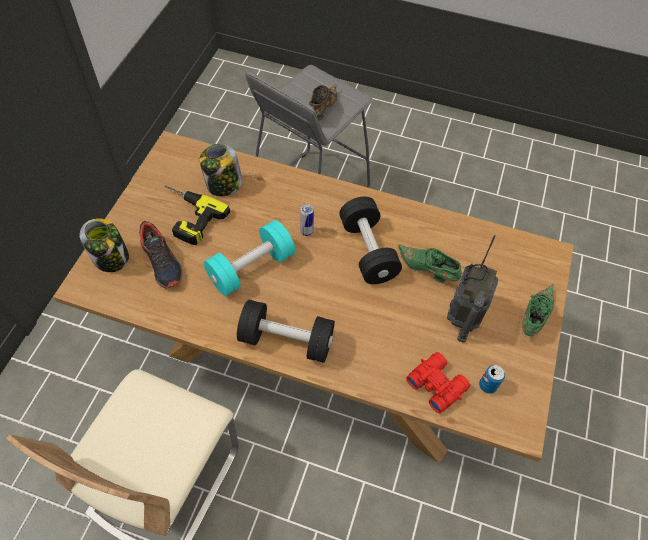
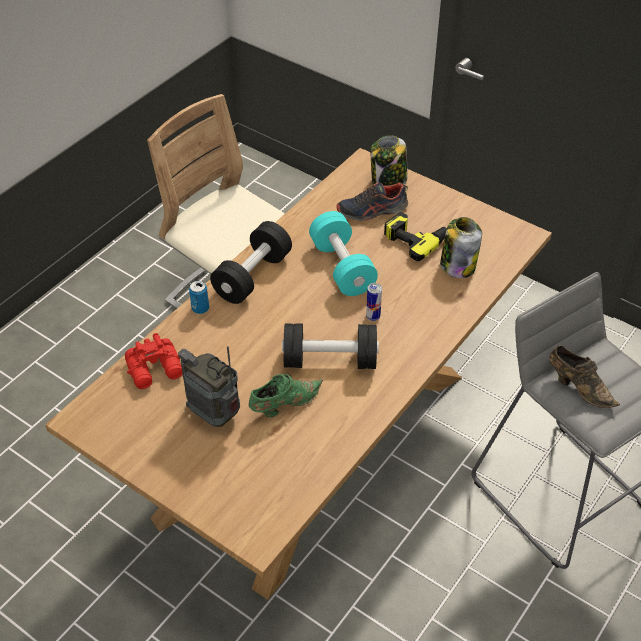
camera: 110 degrees right, 10 degrees down
can [479,365,505,394] -> can moved to [189,281,209,314]
green shoe [522,284,554,336] -> none

